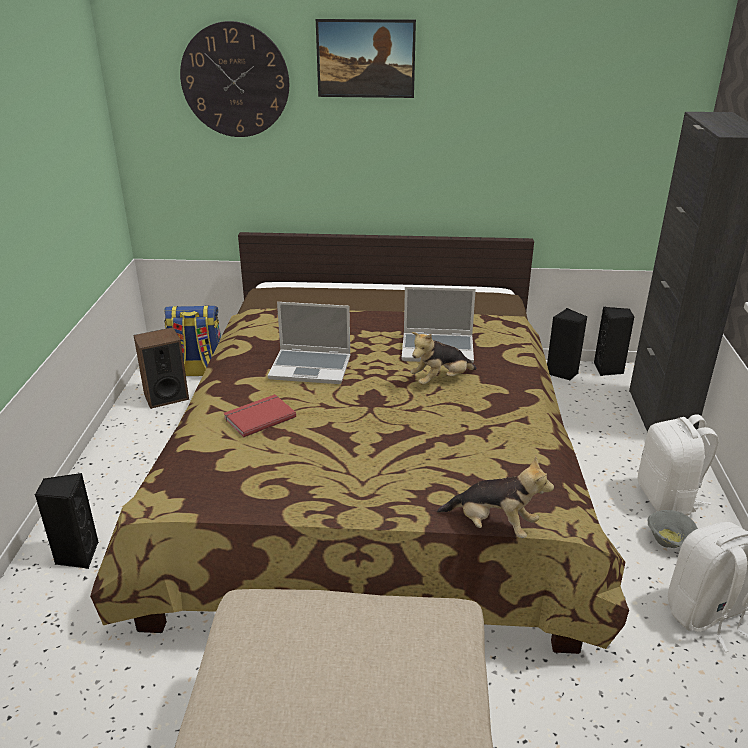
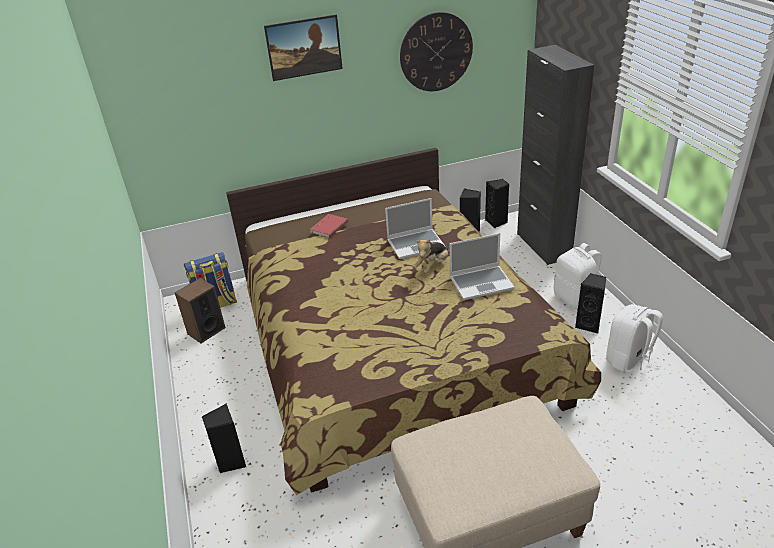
camera: 20 degrees left, 5 degrees up
wall clock [180,21,289,137] -> wall clock moved to [400,12,473,91]
red book [223,394,296,437] -> red book moved to [309,214,348,238]
laptop [268,302,351,384] -> laptop moved to [450,233,515,300]
plush toy [437,456,554,538] -> none
grey bowl [648,510,698,548] -> black speaker [575,273,606,334]

